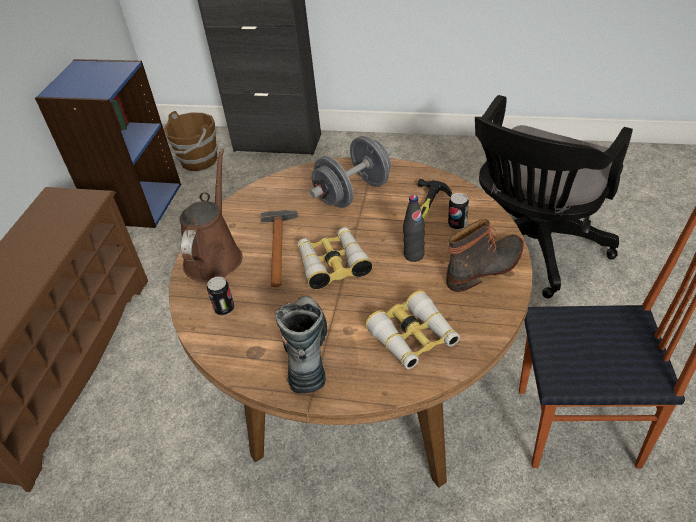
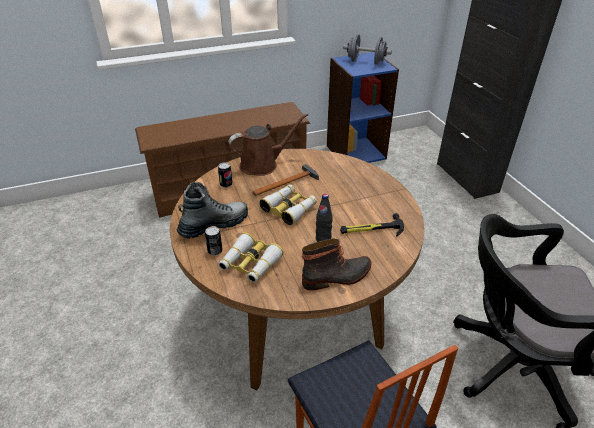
camera: 55 degrees right, 5 degrees down
brown bucket [164,111,218,171] -> none
grey dumbbell [310,136,391,208] -> grey dumbbell moved to [343,34,392,65]
boot [446,219,524,292] -> boot turned 45 degrees counterclockwise [302,238,372,290]
can [448,193,469,230] -> can moved to [205,226,223,255]

